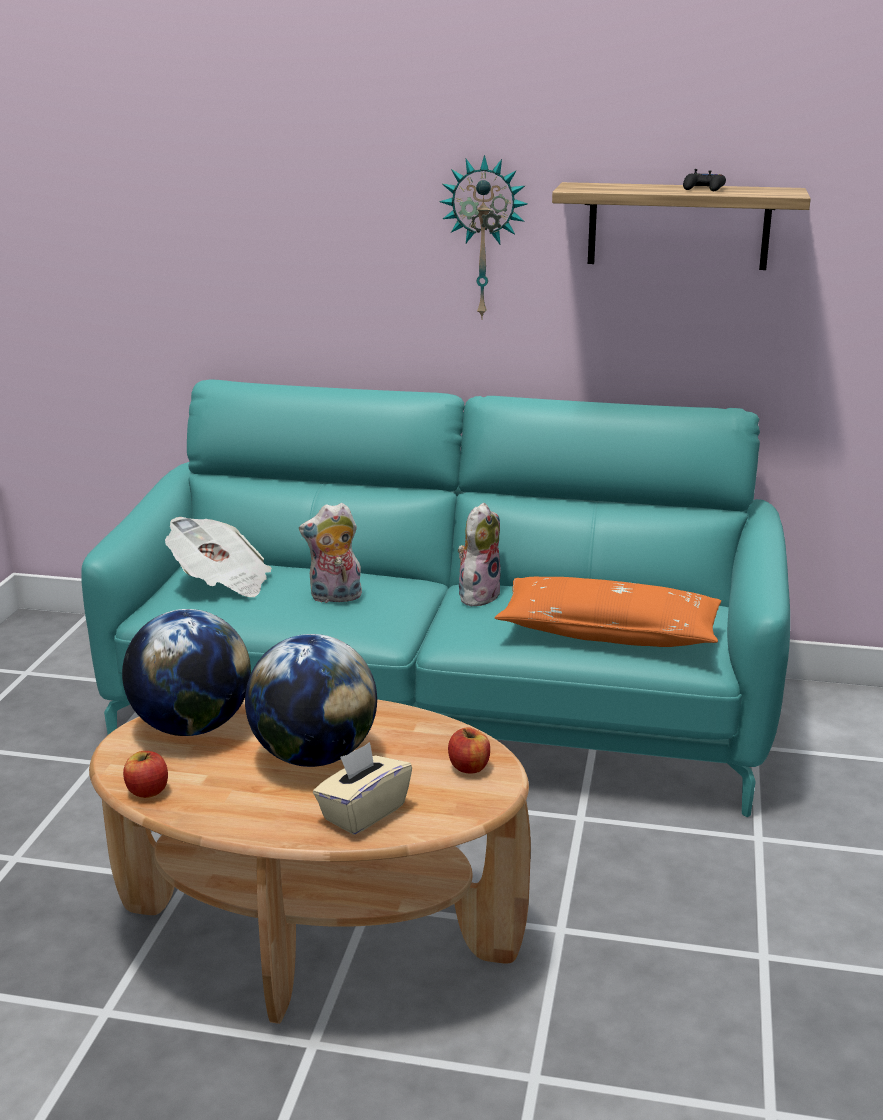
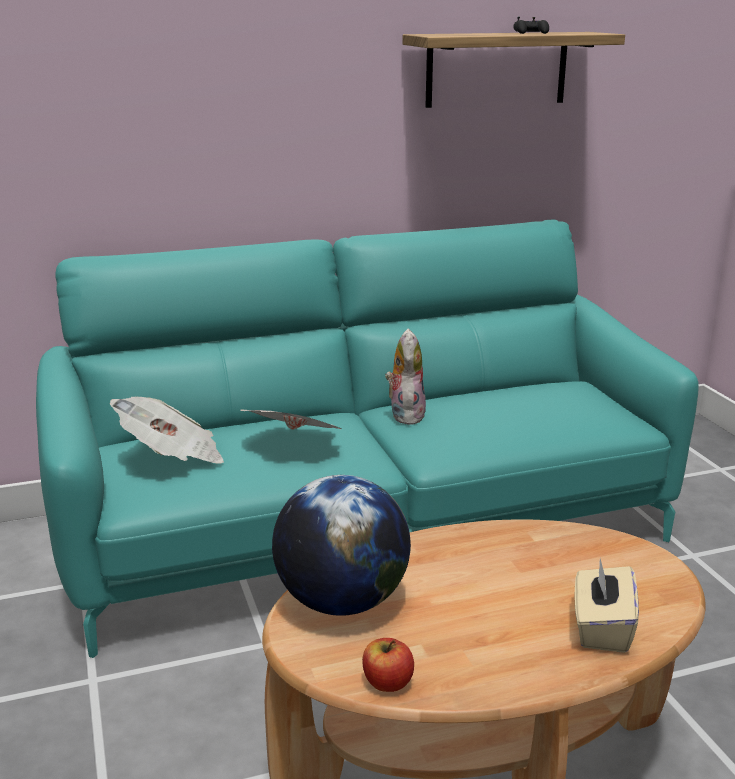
camera: 30 degrees left, 0 degrees up
globe [245,634,377,767] -> none
plush toy [299,503,362,603] -> newspaper [240,409,341,430]
wall clock [439,155,528,320] -> none
apple [448,728,490,774] -> none
orange pillow [494,577,721,647] -> none

